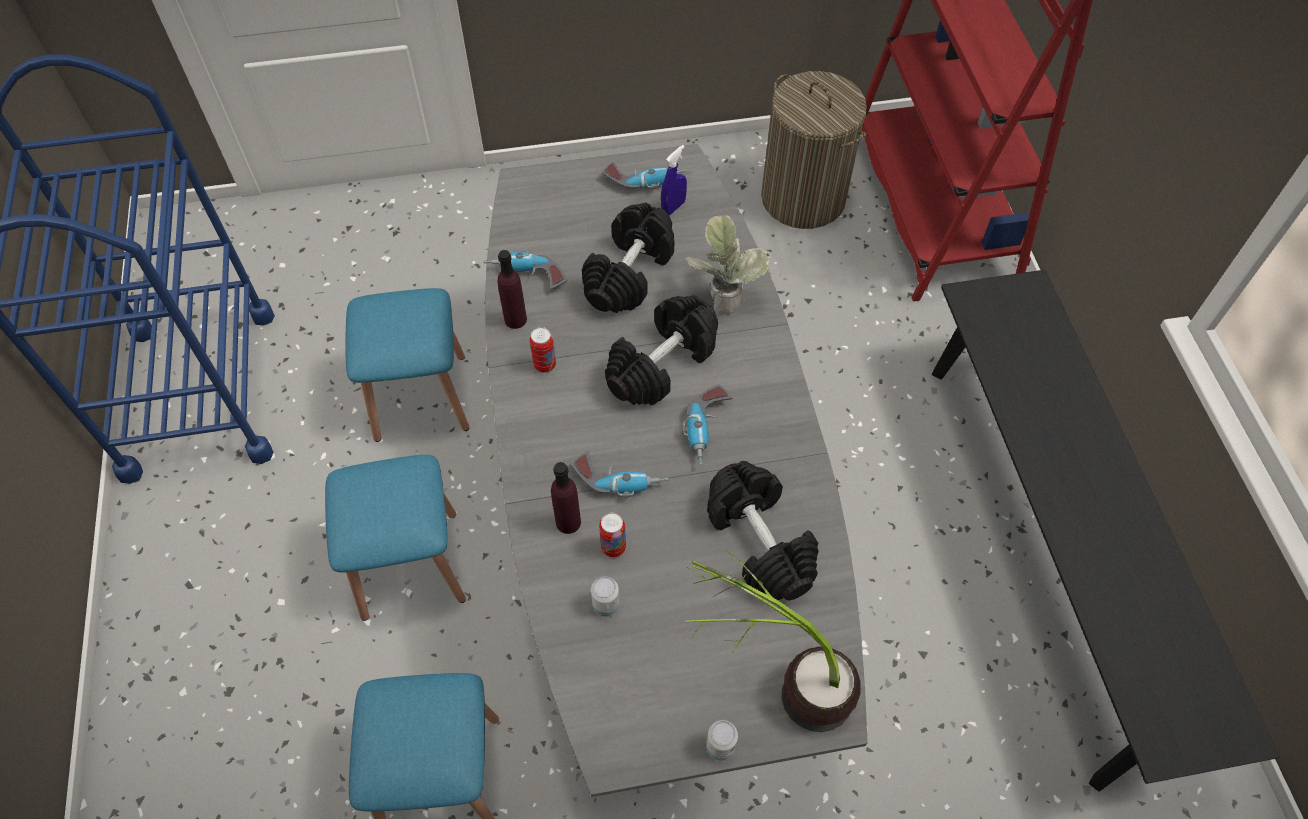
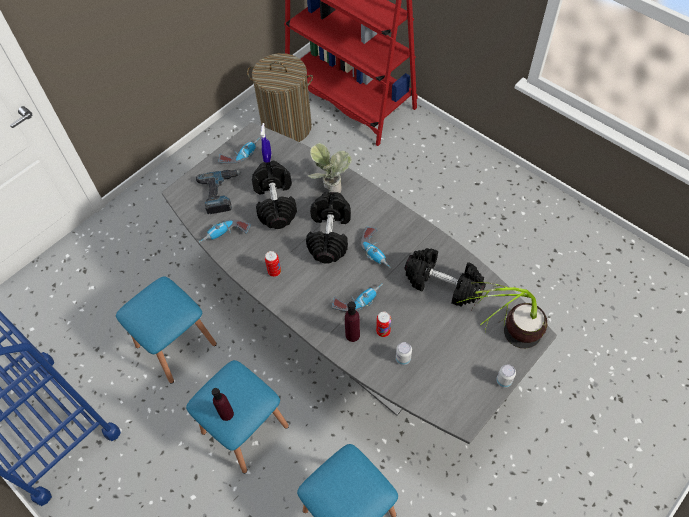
camera: 35 degrees left, 0 degrees up
purple bottle [498,250,527,329] -> purple bottle moved to [212,388,234,421]
black bench [932,270,1280,792] -> none
none -> power drill [196,170,242,214]

